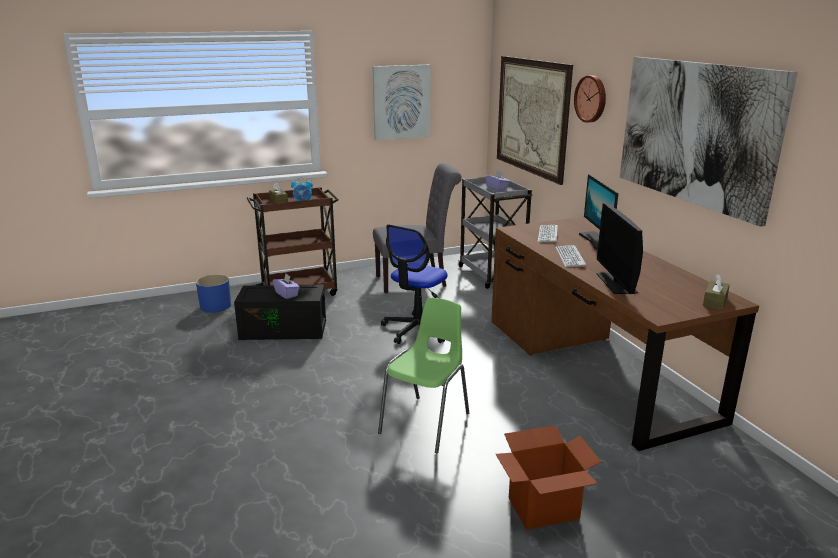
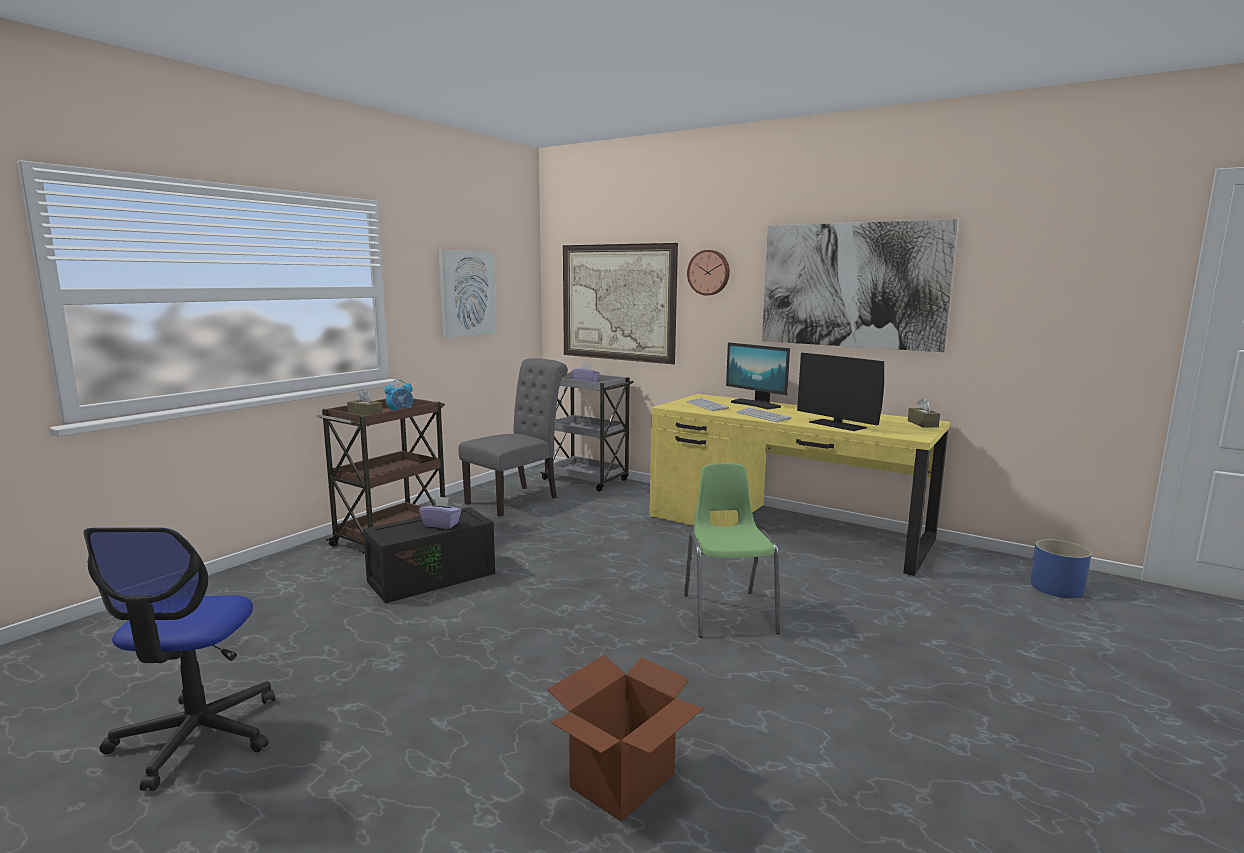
camera: 35 degrees left, 10 degrees down
blue planter [196,274,231,313] -> blue planter moved to [1031,539,1092,598]
office chair [381,225,448,344] -> office chair moved to [83,527,275,791]
brown desk [491,218,759,451] -> yellow desk [649,394,950,576]
cardboard box [496,425,601,530] -> cardboard box moved to [547,655,704,822]

